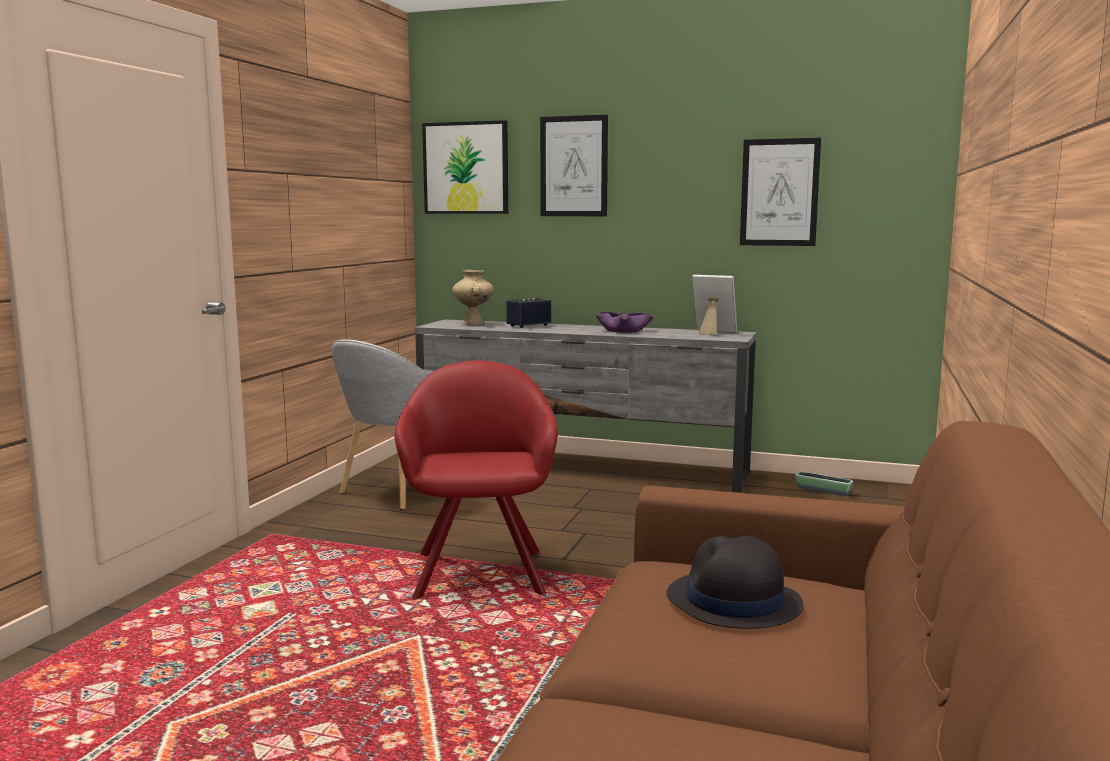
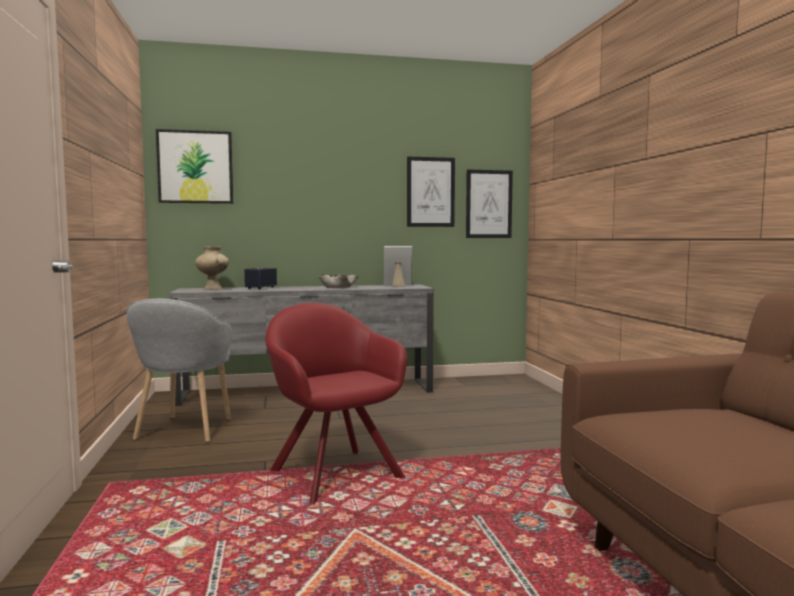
camera: 30 degrees left, 5 degrees down
picture [540,115,608,216] -> picture moved to [466,170,513,238]
purple bowl [595,312,653,333] -> beige bowl [318,274,358,288]
black hat [666,536,804,629] -> none
planter [796,471,853,496] -> none

